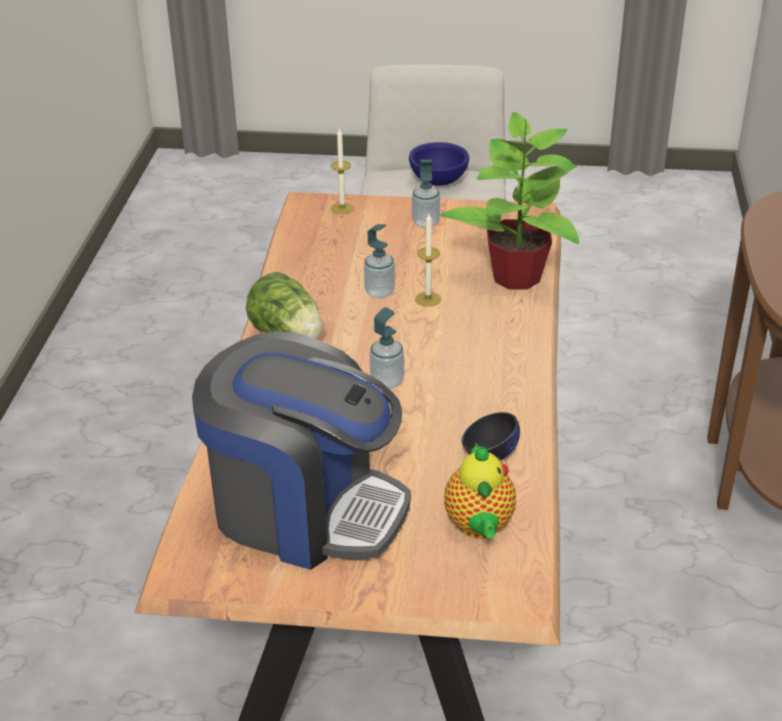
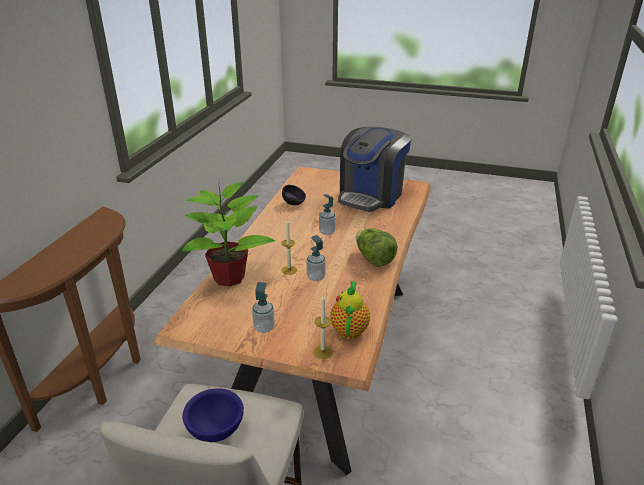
camera: 170 degrees left, 5 degrees down
coffee machine [192,332,411,570] -> coffee machine turned 90 degrees counterclockwise [338,127,412,212]
teapot [444,443,516,539] -> teapot moved to [330,281,370,339]

